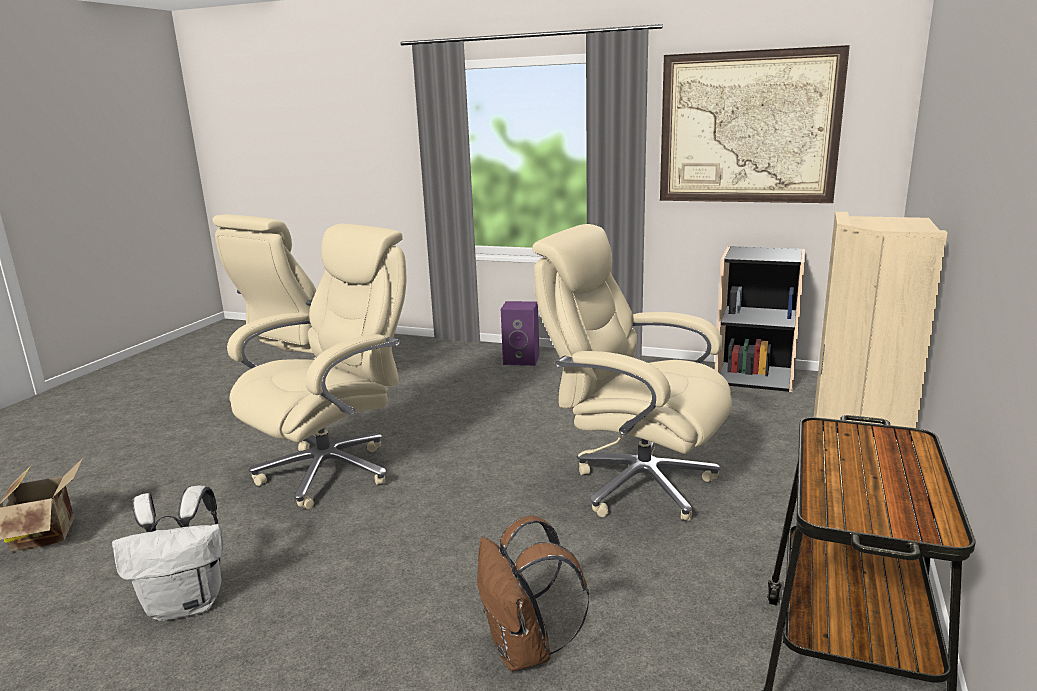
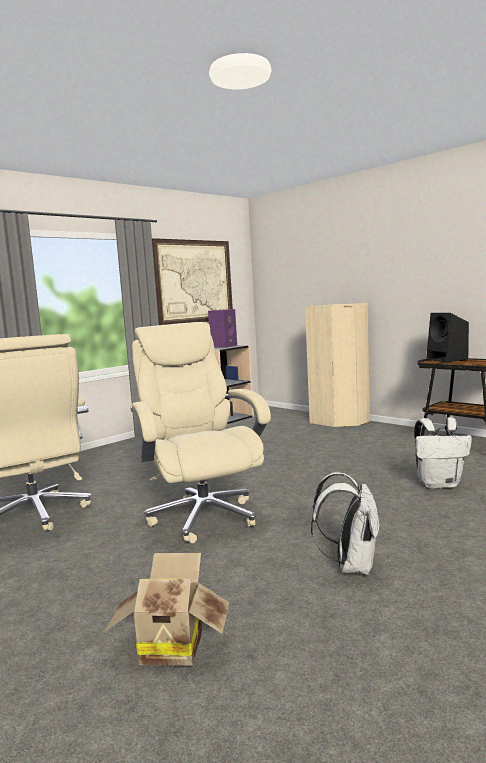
camera: 65 degrees left, 10 degrees down
brown backpack [477,515,589,671] -> white backpack [414,417,472,489]
purple speaker [501,301,539,366] -> purple speaker moved to [208,309,237,348]
beige office chair [532,224,732,521] -> none
none -> black speaker [426,313,469,362]

